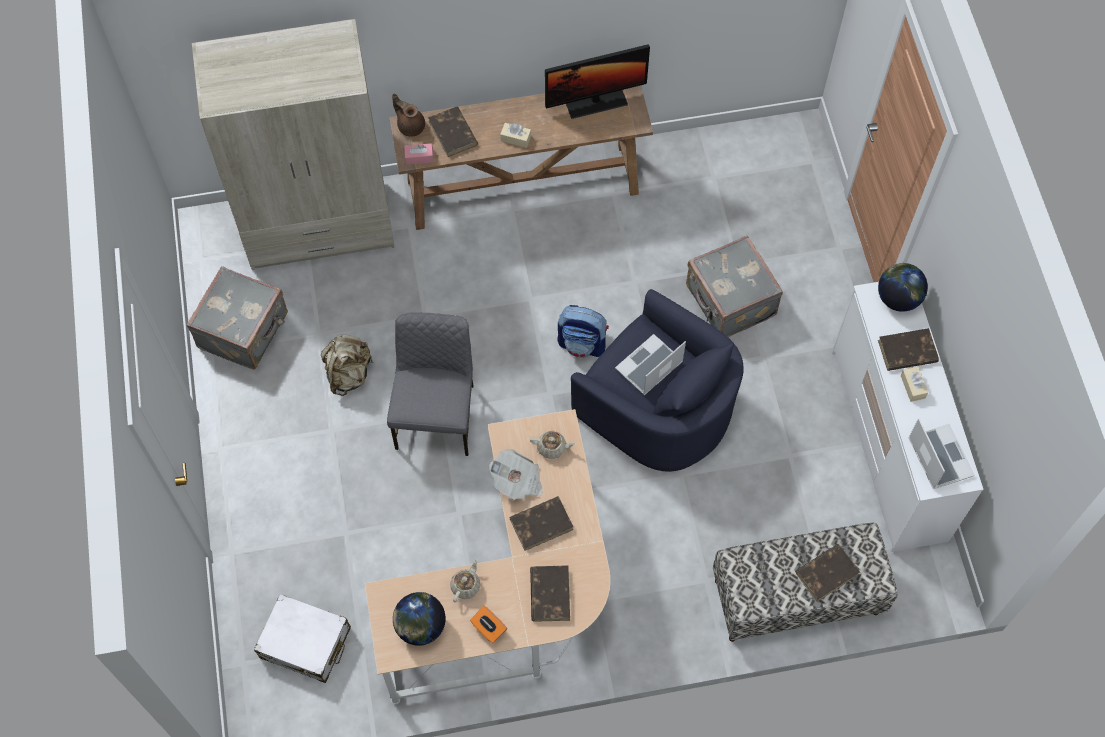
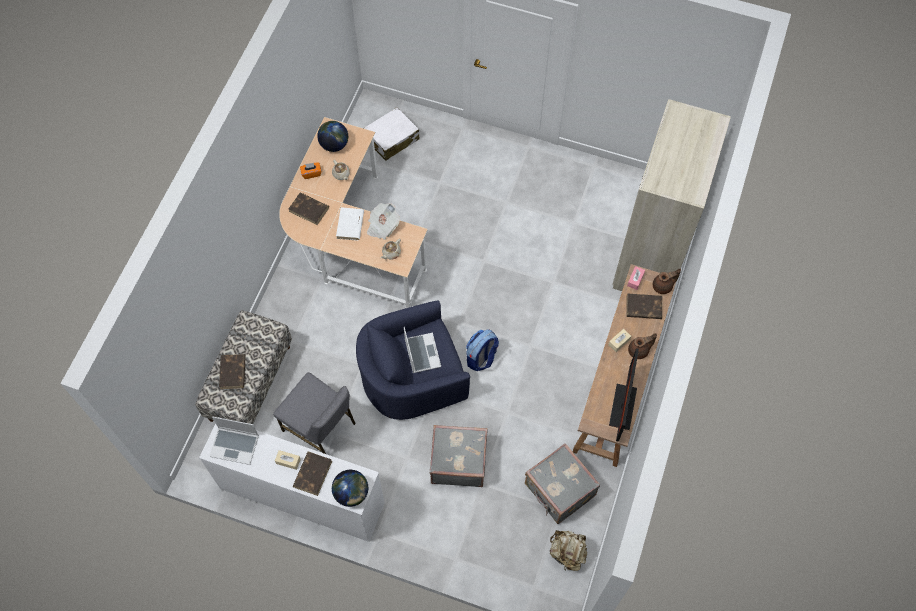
camera: 120 degrees right, 0 degrees up
grey suitcase [186,266,288,369] -> grey suitcase moved to [525,443,600,524]
beige backpack [321,334,373,396] -> beige backpack moved to [550,530,588,571]
grey chair [387,313,473,456] -> grey chair moved to [273,372,356,454]
brown book [509,496,573,551] -> white book [336,207,364,241]
none -> brown teapot [628,333,657,359]

